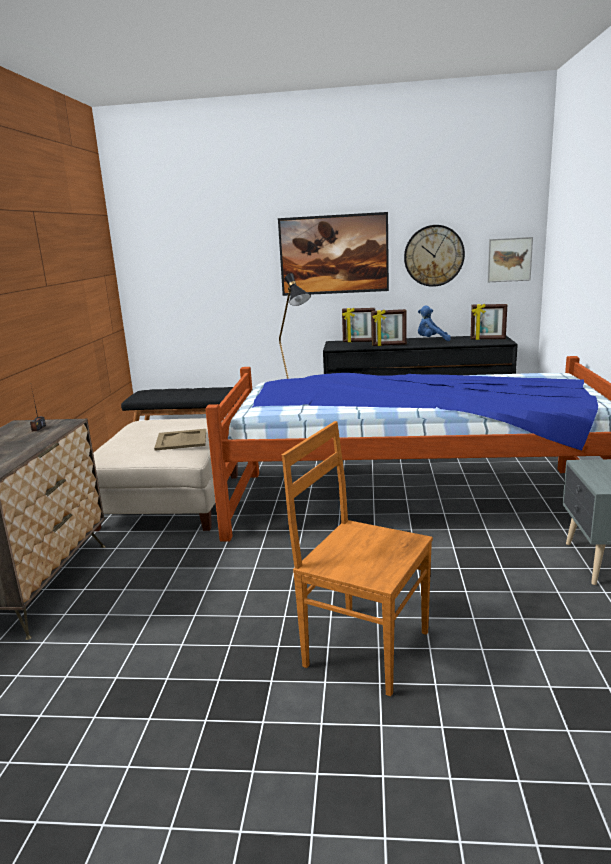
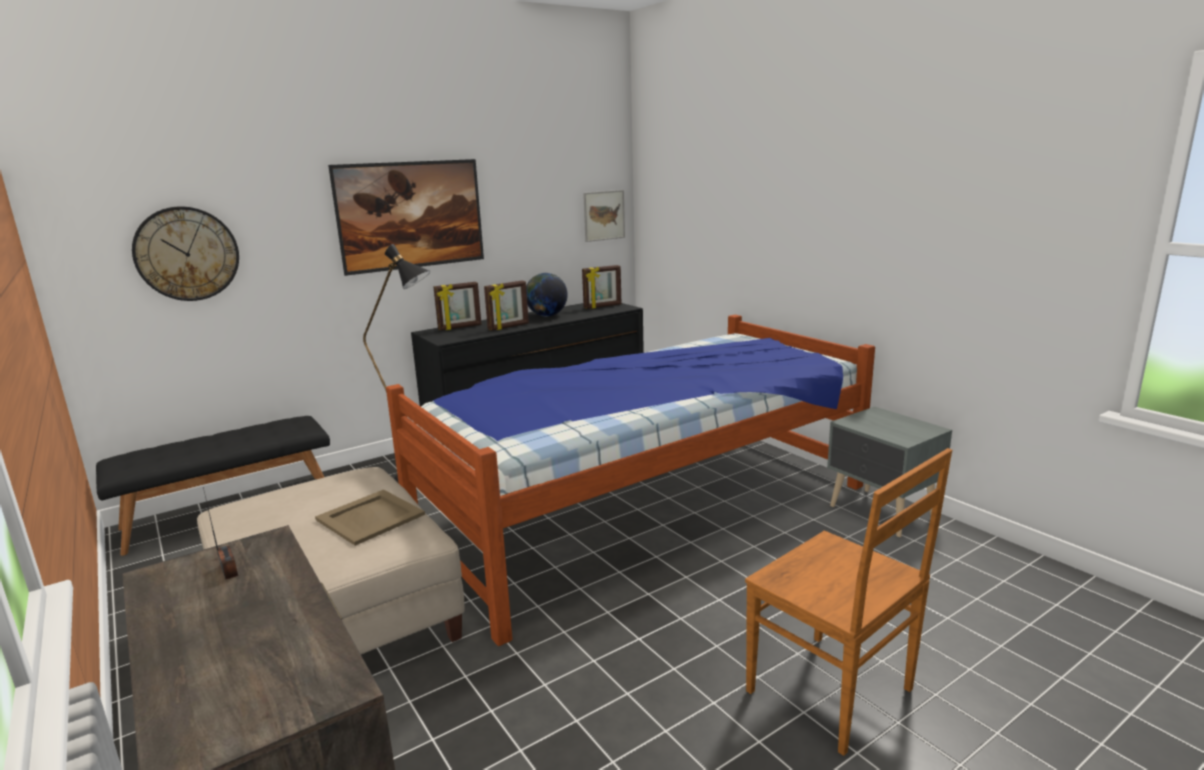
camera: 40 degrees left, 0 degrees up
brown chair [282,421,433,696] -> brown chair turned 120 degrees counterclockwise [745,448,952,756]
wall clock [404,225,465,287] -> wall clock moved to [132,207,239,301]
blue plush toy [418,305,451,341] -> globe [526,273,568,316]

